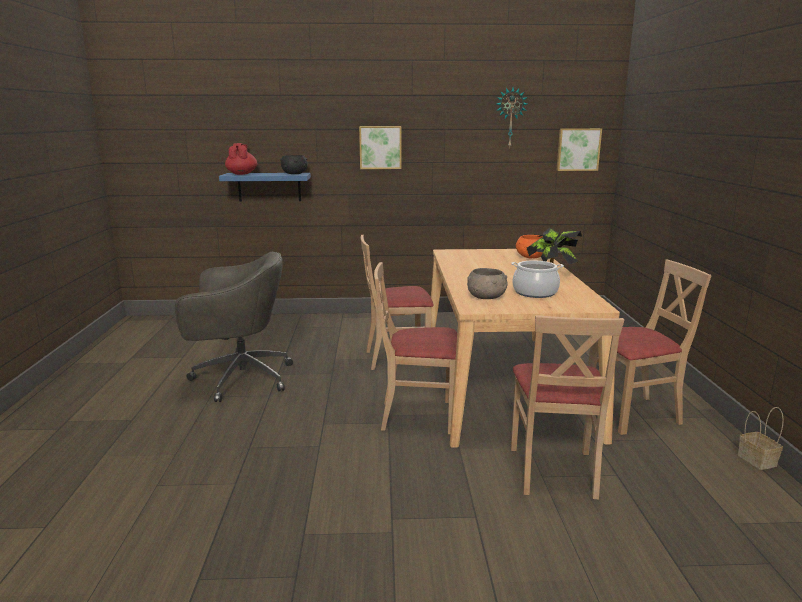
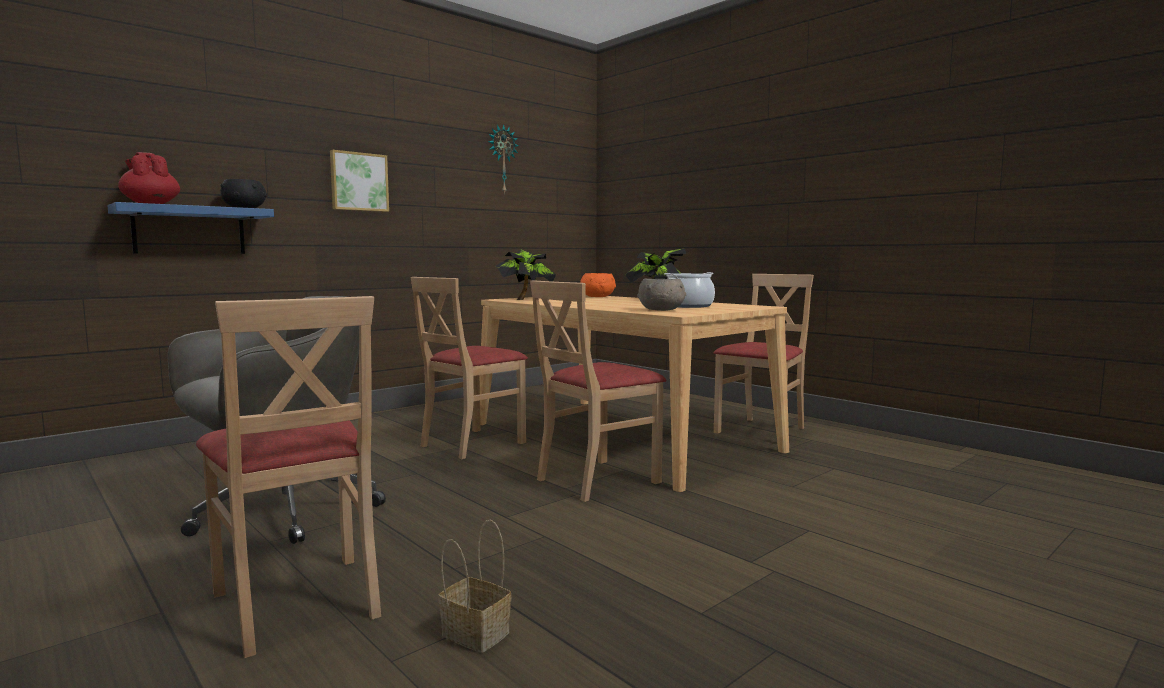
camera: 40 degrees left, 10 degrees down
beige chair [511,315,624,499] -> beige chair moved to [196,296,381,658]
picture [557,128,602,171] -> none
basket [738,407,784,470] -> basket moved to [438,519,511,653]
none -> potted plant [496,249,556,300]

